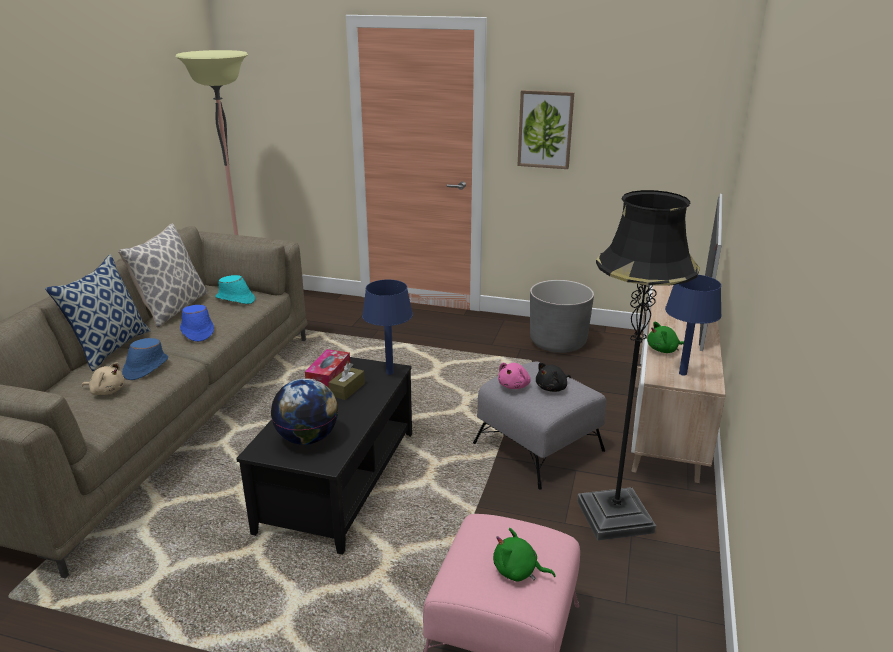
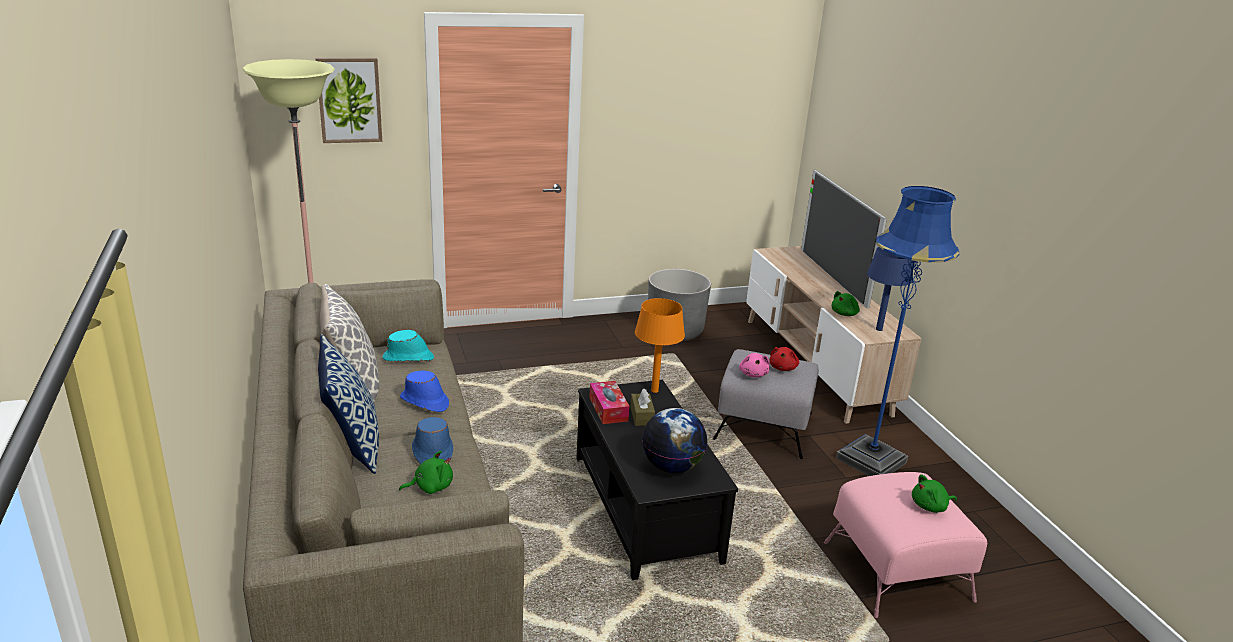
camera: 35 degrees left, 0 degrees up
beige plush toy [82,362,125,395] -> green plush toy [399,451,453,494]
blue table lamp [362,280,413,375] -> orange table lamp [635,298,685,393]
picture [517,90,574,169] -> picture moved to [315,58,382,143]
black plush toy [536,362,571,392] -> red plush toy [770,347,799,371]
black floor lamp [577,190,700,541] -> blue floor lamp [836,186,960,476]

